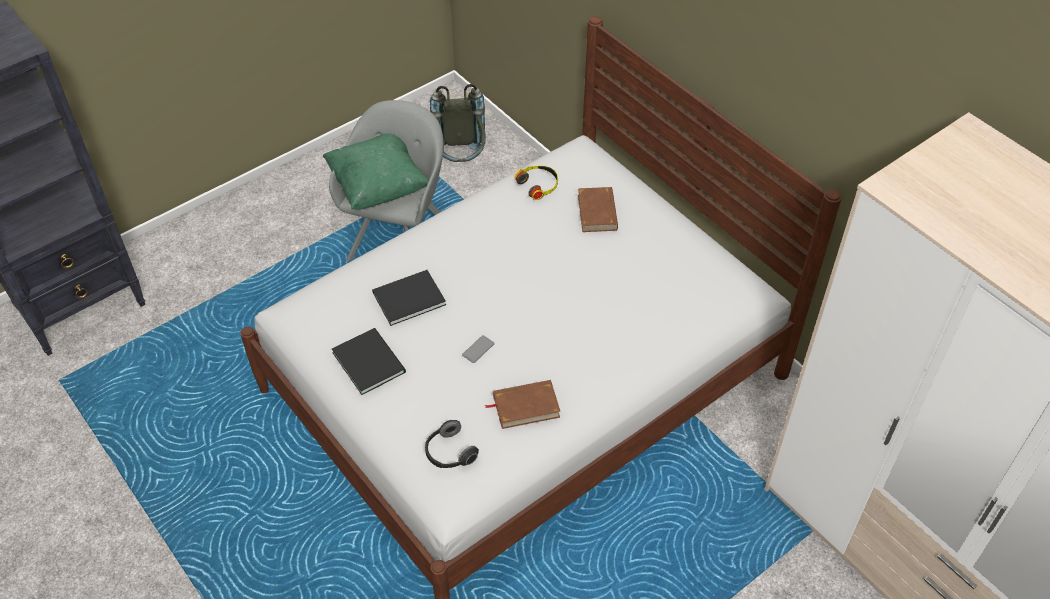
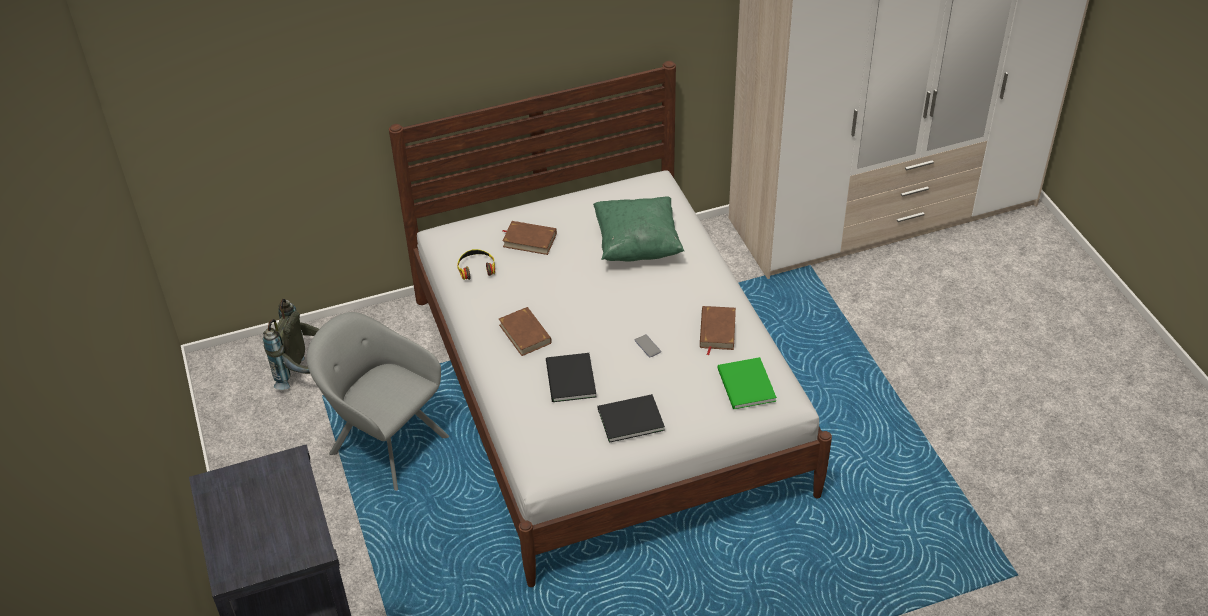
camera: 70 degrees left, 5 degrees down
green pillow [323,133,429,210] -> green pillow moved to [593,196,684,262]
headphones [425,420,479,468] -> green book [717,357,777,409]
none -> brown book [499,307,552,356]

